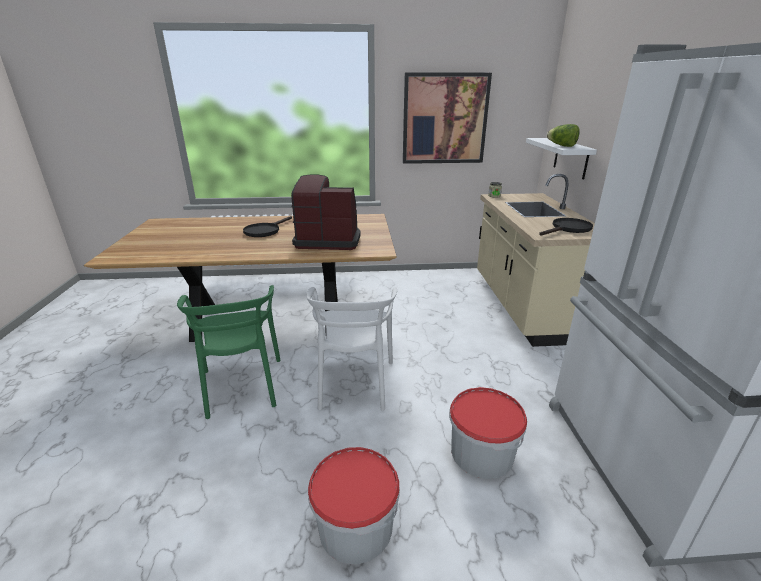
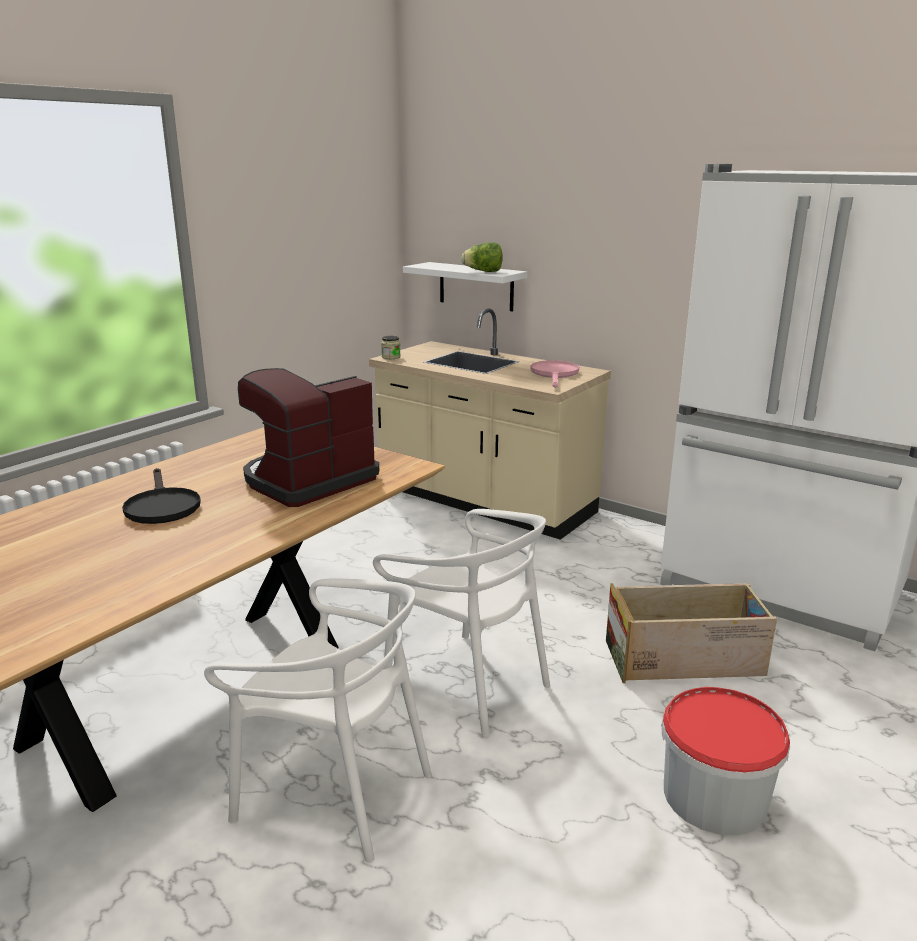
camera: 50 degrees left, 5 degrees down
green chair [177,285,281,419] -> white chair [204,578,432,863]
picture [403,73,492,164] -> none
bucket [449,387,527,479] -> crate [606,583,777,683]
black frying pan [539,218,593,235] -> pink frying pan [530,360,579,388]

